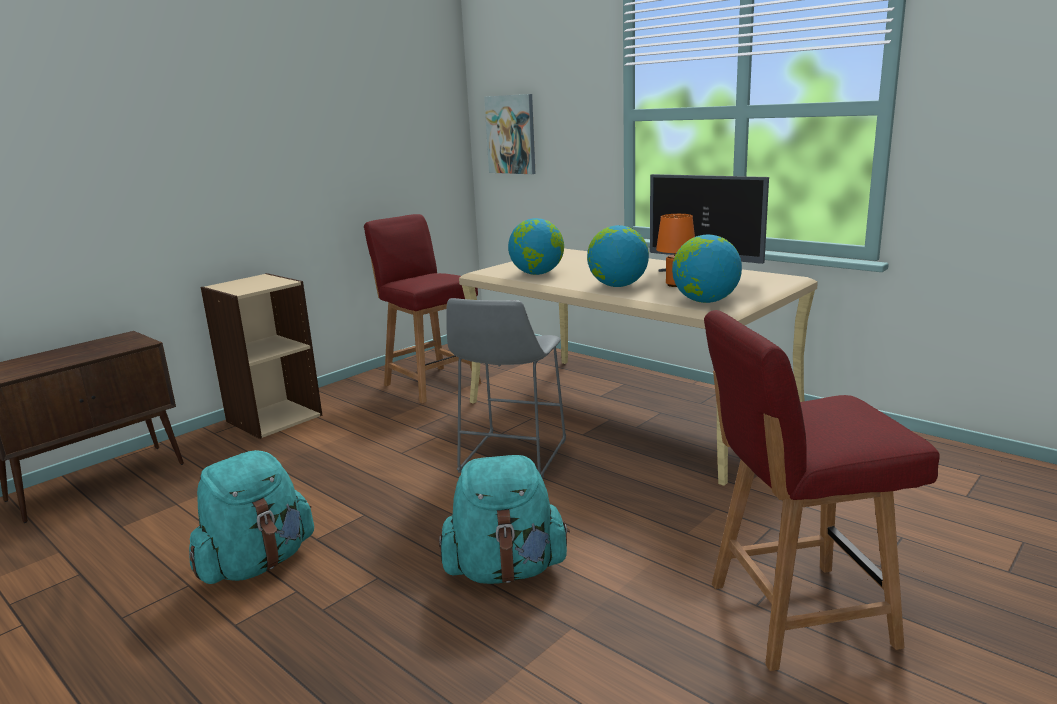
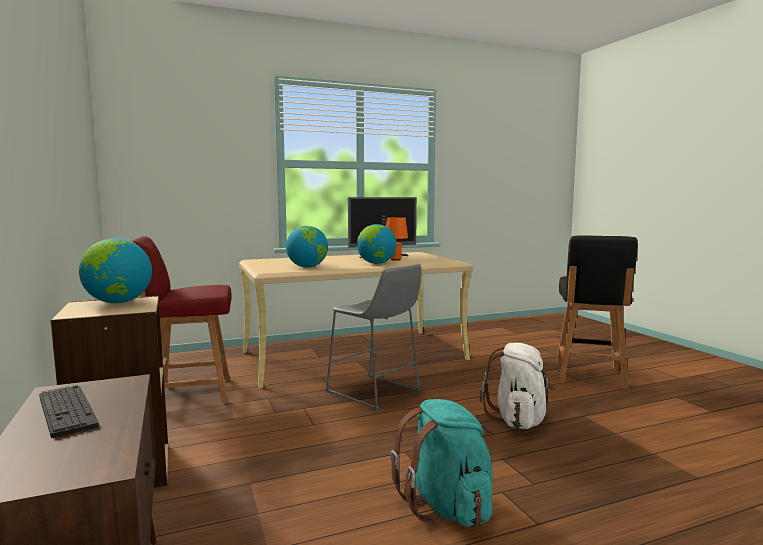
camera: 65 degrees left, 10 degrees down
turquoise backpack [439,455,570,584] -> white backpack [480,343,556,429]
picture [484,94,536,174] -> none
globe [672,235,742,303] -> globe moved to [79,238,152,303]
red chair [704,310,940,671] -> black chair [556,235,638,389]
none -> keyboard [39,385,99,438]

